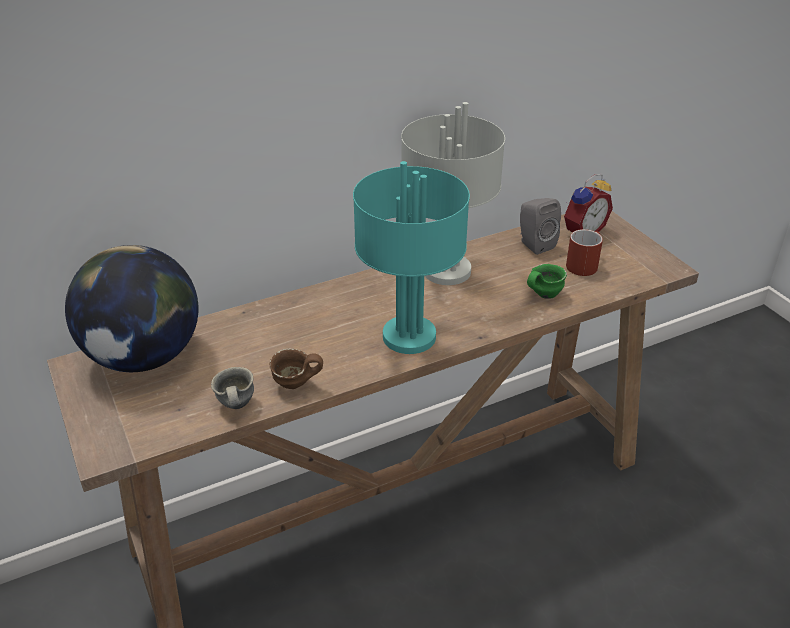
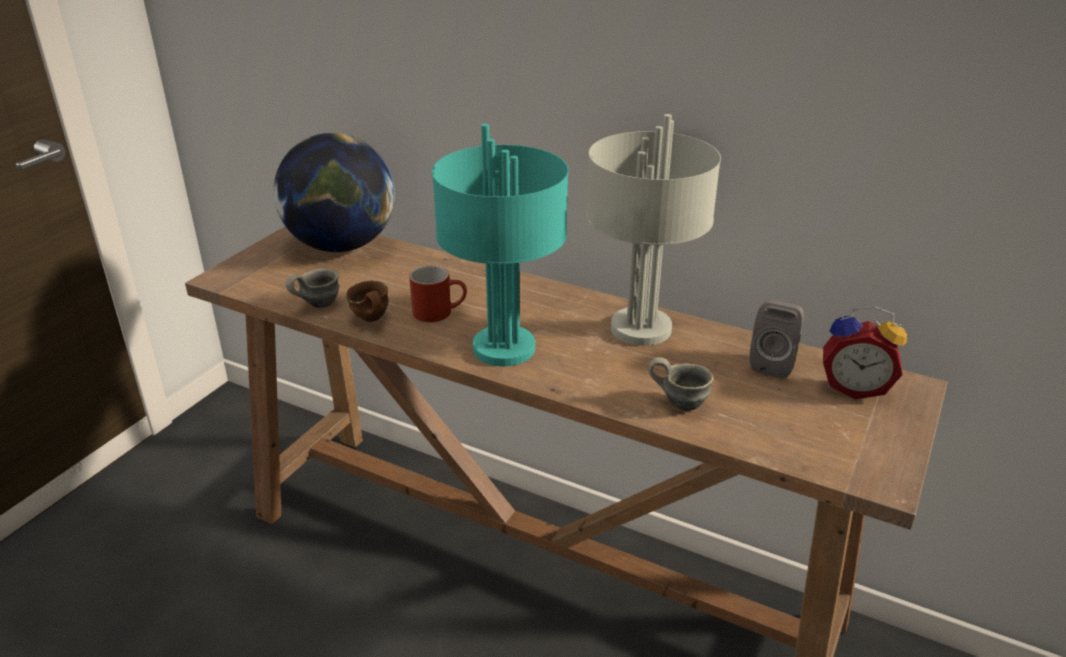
camera: 55 degrees right, 5 degrees down
green mug [527,264,567,299] -> grey mug [648,357,713,411]
red mug [566,229,603,276] -> red mug moved to [409,266,467,322]

